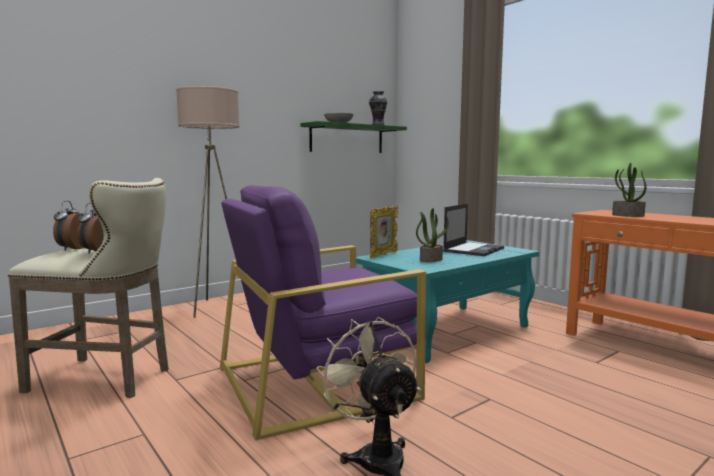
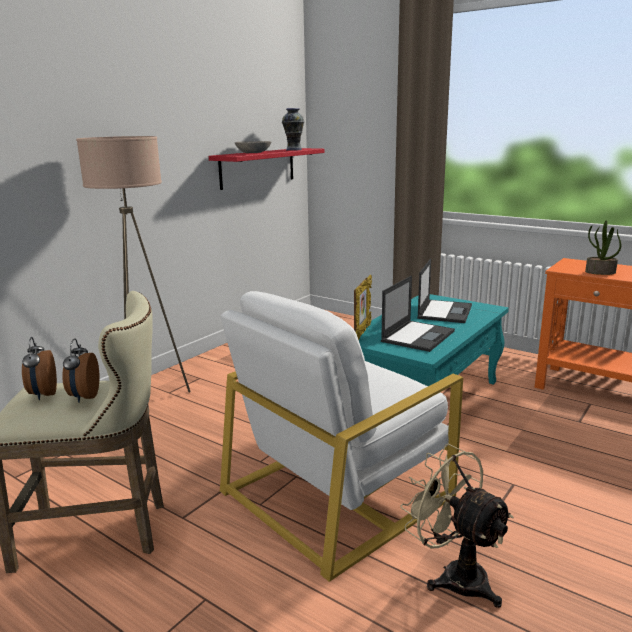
camera: 15 degrees left, 10 degrees up
purple armchair [220,185,426,441] -> white armchair [220,291,463,582]
green shelf [301,121,407,153] -> red shelf [209,148,325,190]
potted plant [416,208,449,262] -> laptop [381,276,455,352]

